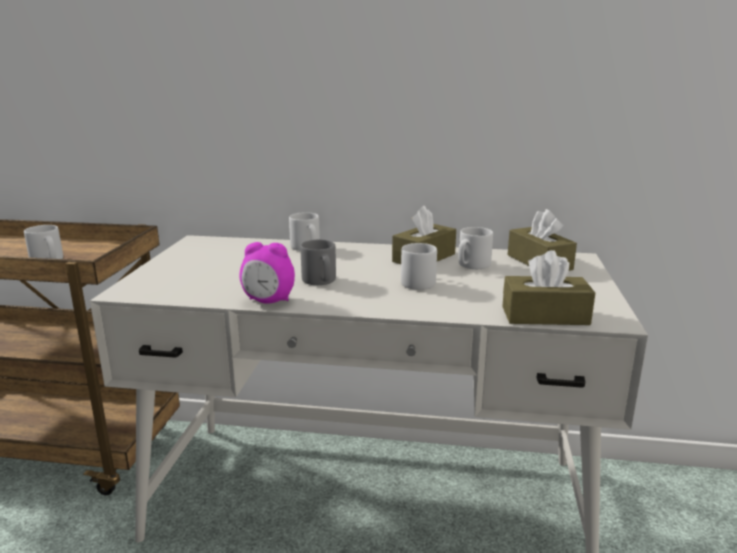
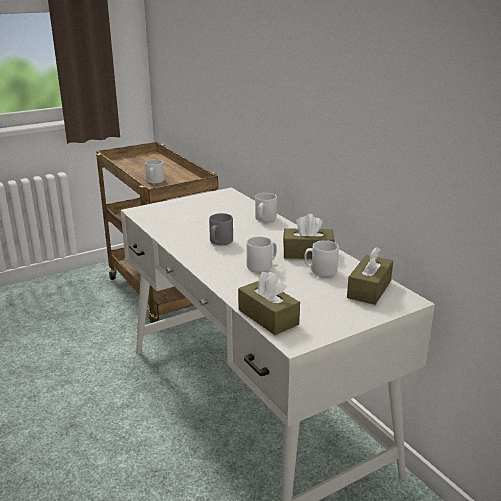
camera: 50 degrees right, 5 degrees up
alarm clock [239,242,295,304] -> none

